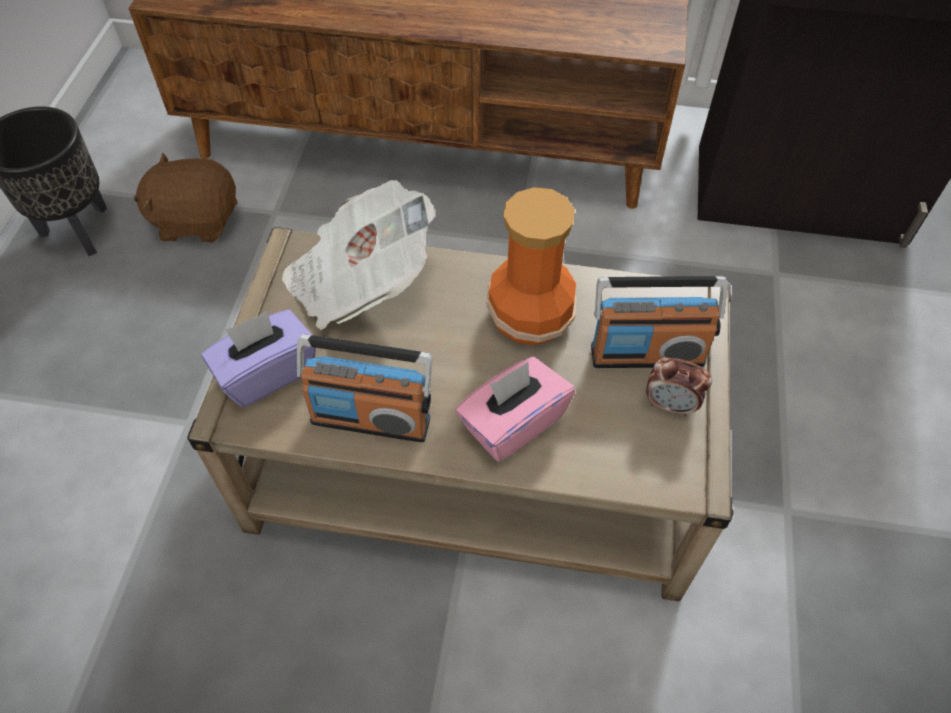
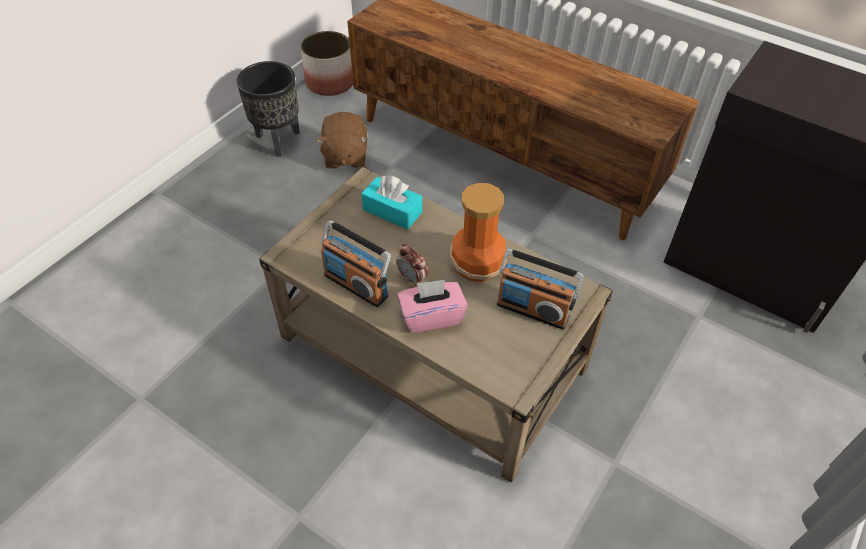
camera: 25 degrees right, 5 degrees down
brown plush toy [134,152,238,243] -> brown plush toy turned 120 degrees counterclockwise [316,112,368,169]
purple tissue box [202,309,316,407] -> none
newspaper [282,180,436,330] -> turquoise tissue box [361,175,422,230]
alarm clock [646,357,712,417] -> alarm clock moved to [396,243,428,287]
none -> planter [301,31,353,96]

